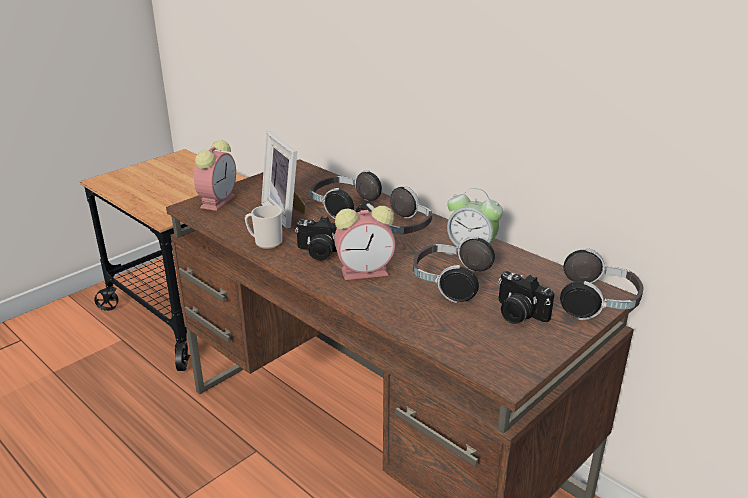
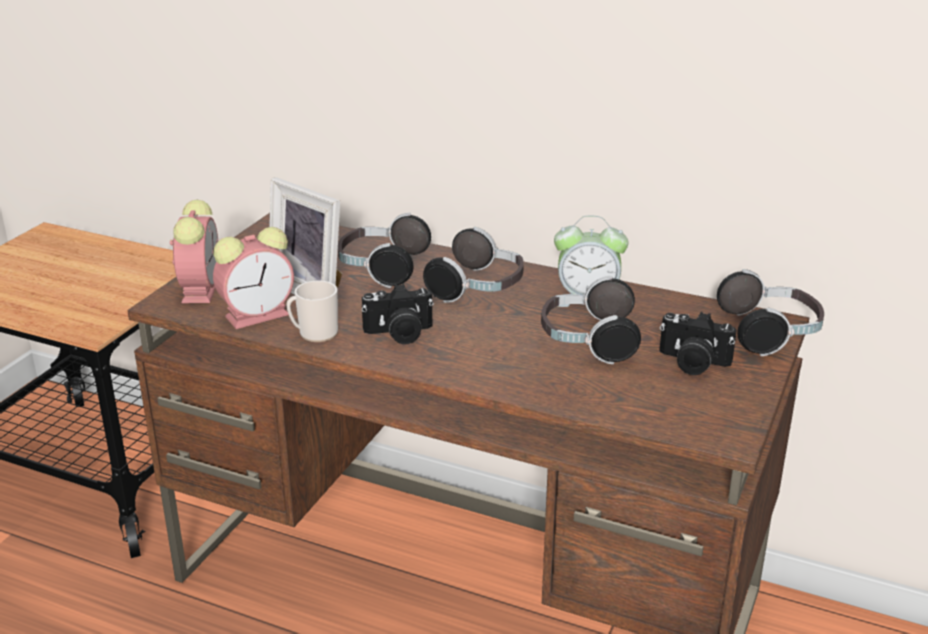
camera: 20 degrees left, 0 degrees up
alarm clock [334,206,396,280] -> alarm clock moved to [213,227,294,329]

